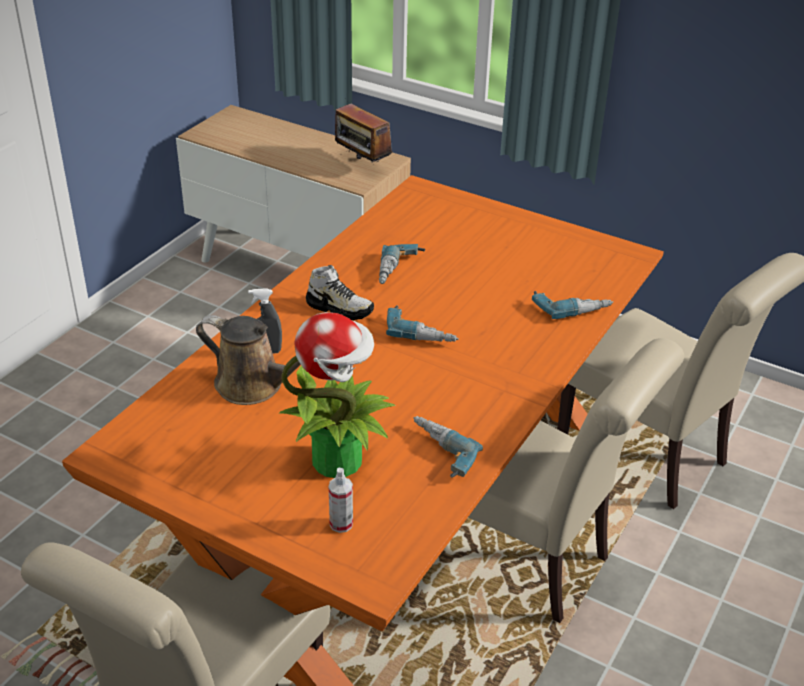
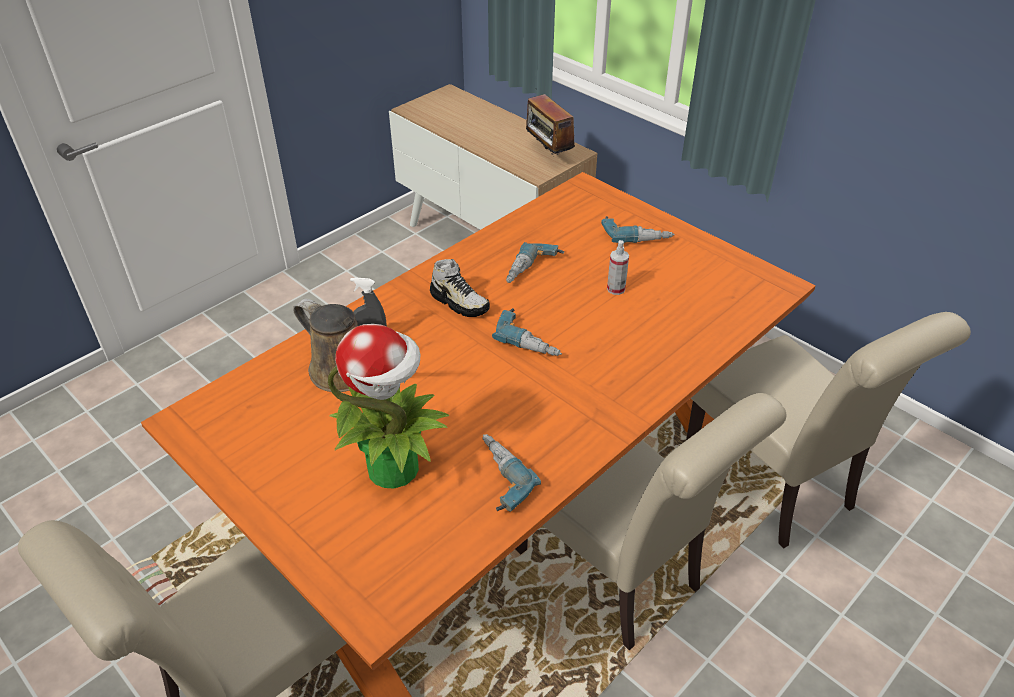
camera: 15 degrees right, 5 degrees up
spray bottle [329,468,353,533] -> spray bottle moved to [607,240,629,295]
power drill [532,291,613,319] -> power drill moved to [601,216,674,243]

